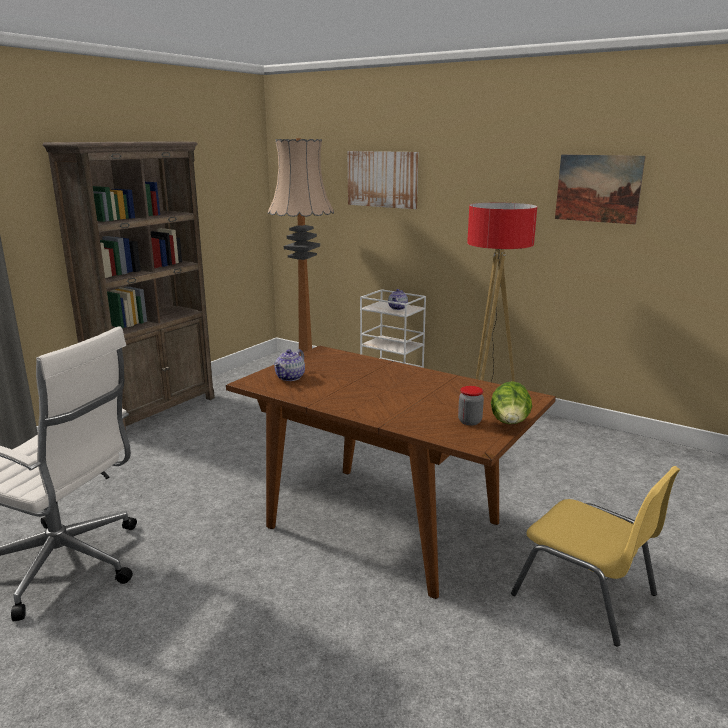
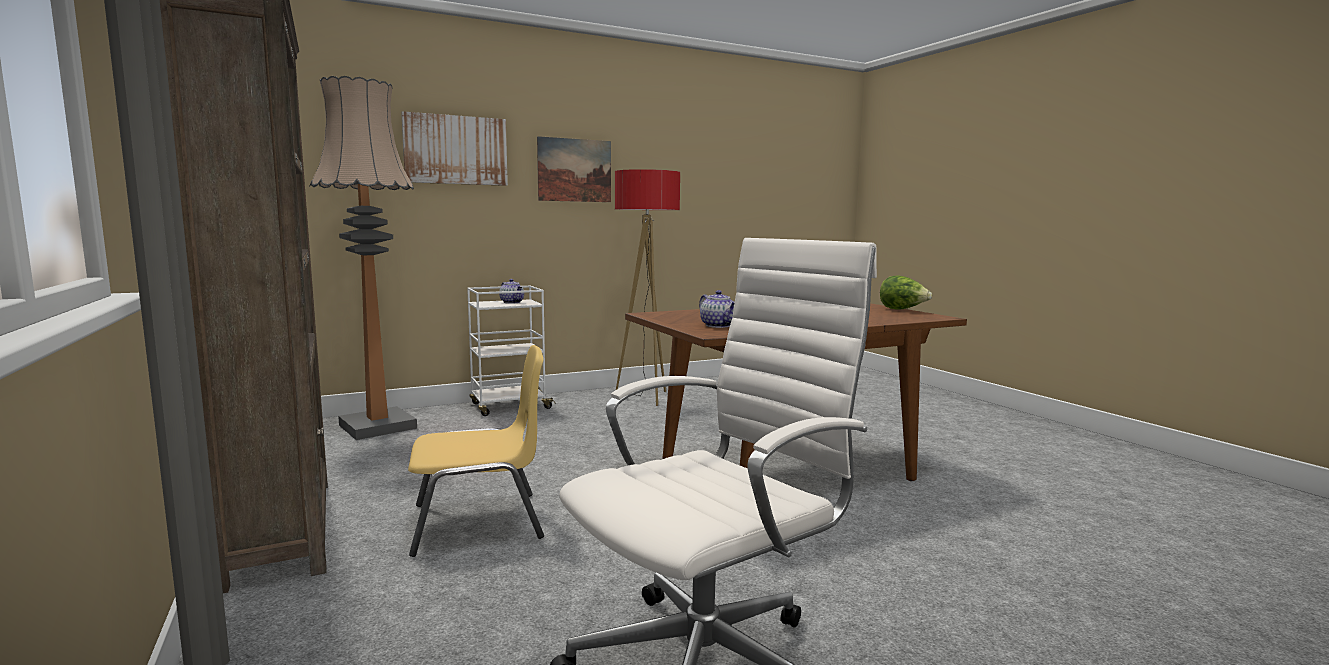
camera: 60 degrees left, 10 degrees down
jar [458,386,484,426] -> none
yellow chair [511,466,680,646] -> yellow chair moved to [408,345,544,557]
picture [555,154,645,224] -> picture moved to [537,136,611,202]

